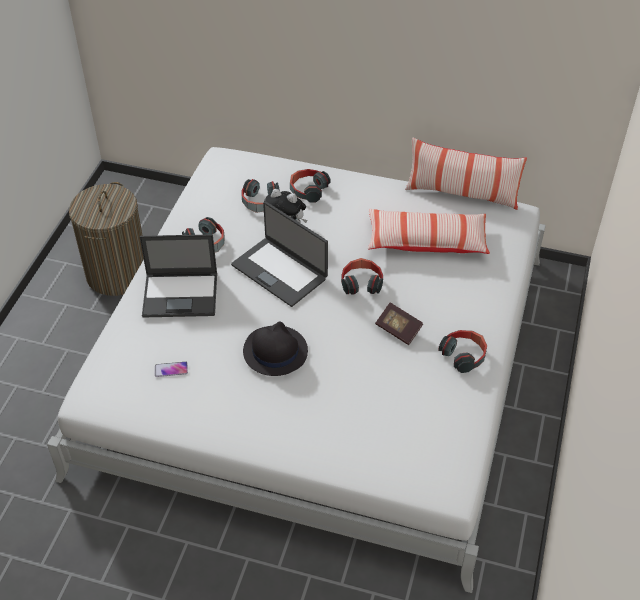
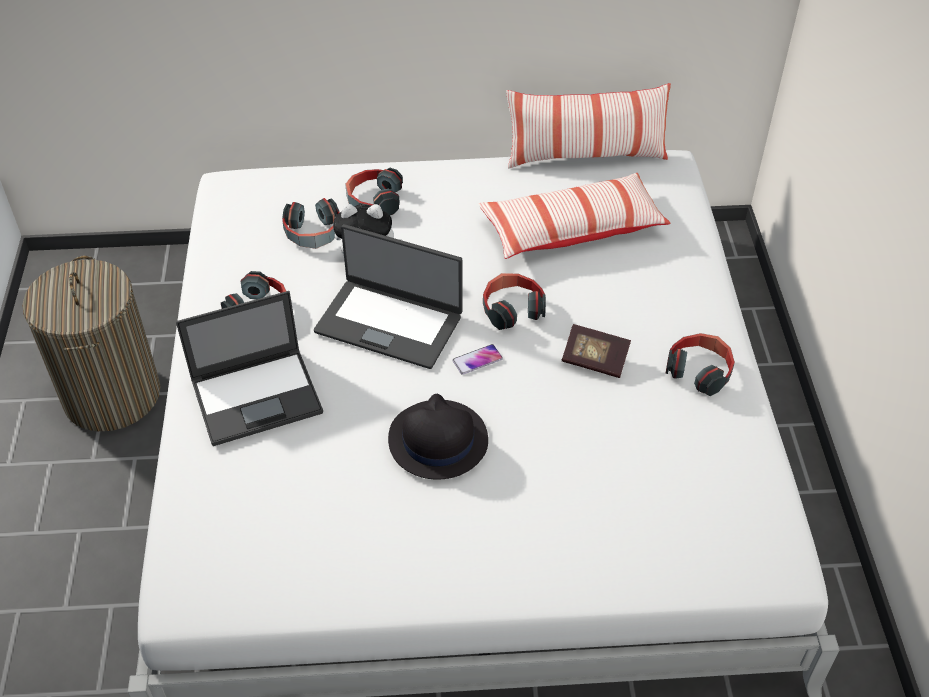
camera: 20 degrees left, 0 degrees up
phone [155,362,188,377] -> phone moved to [453,344,503,375]

